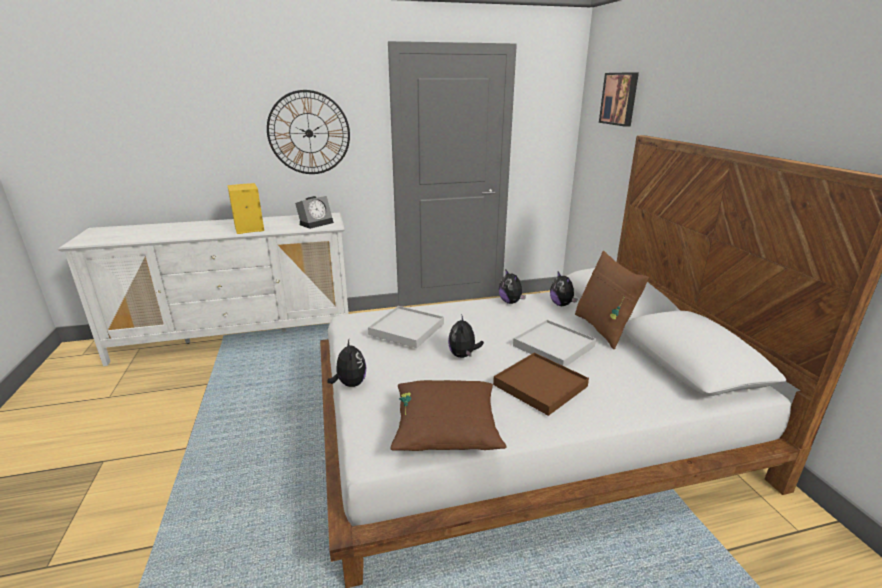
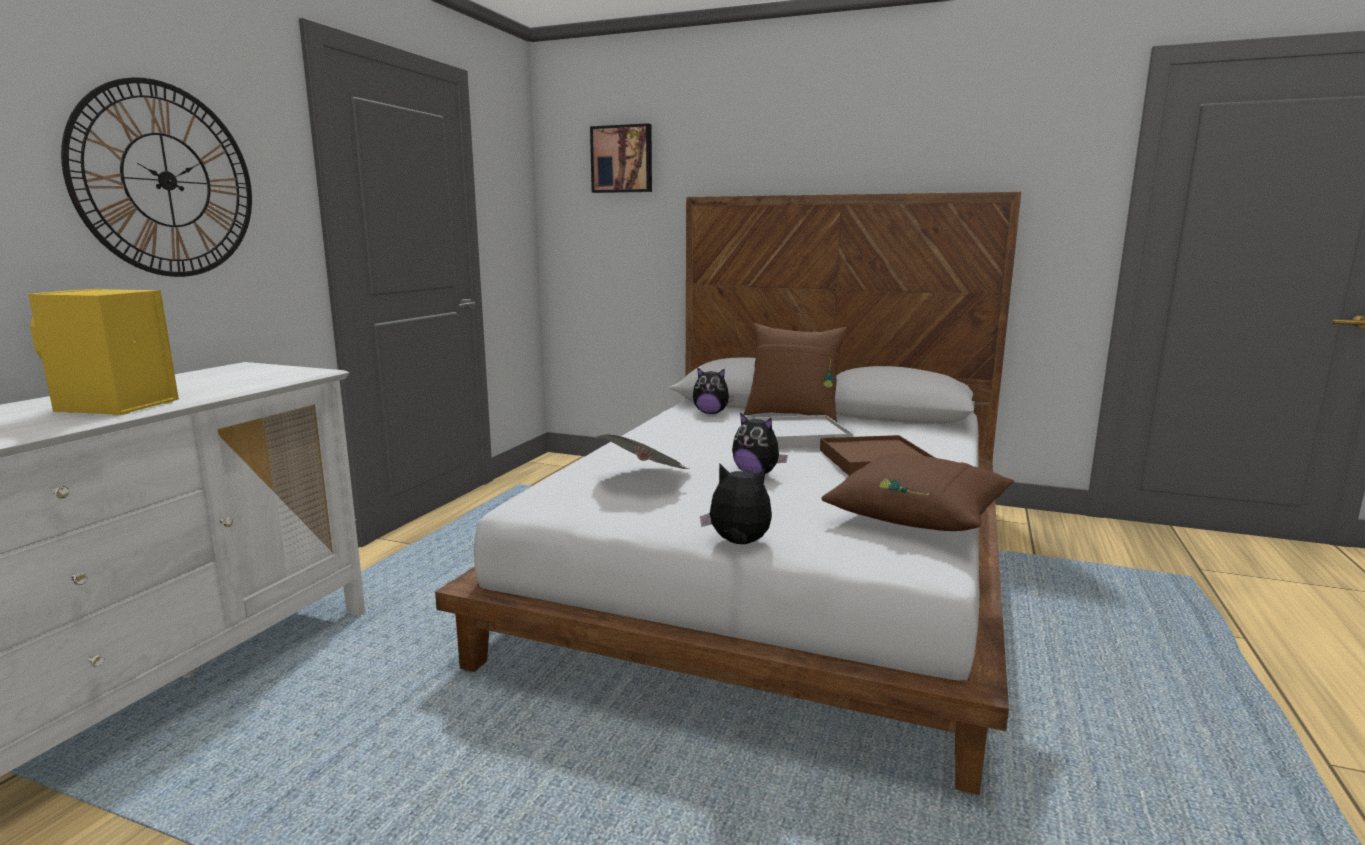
camera: 55 degrees left, 10 degrees down
alarm clock [295,196,334,229] -> none
white tray [368,306,444,348] -> newspaper [597,434,689,469]
plush toy [499,269,526,304] -> none

